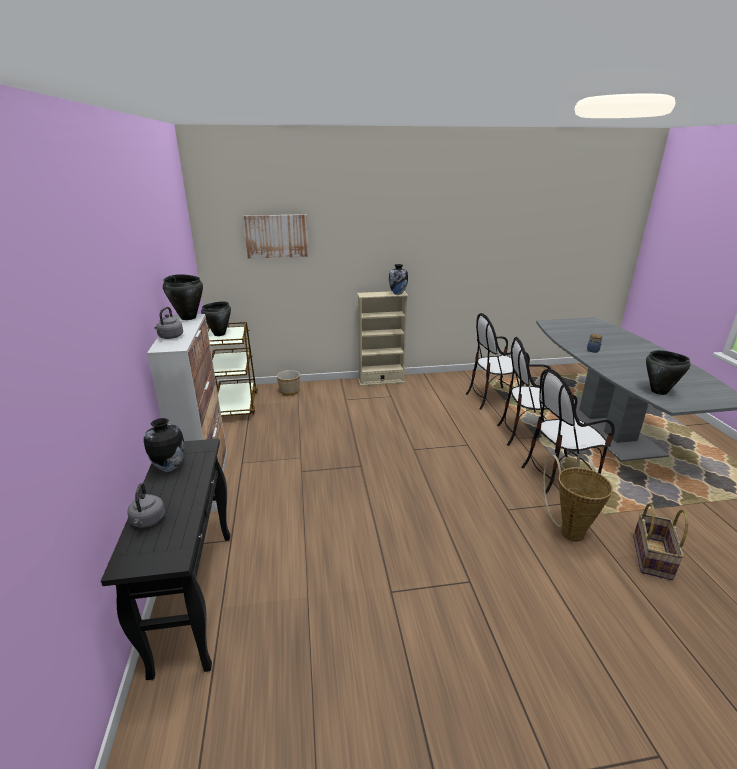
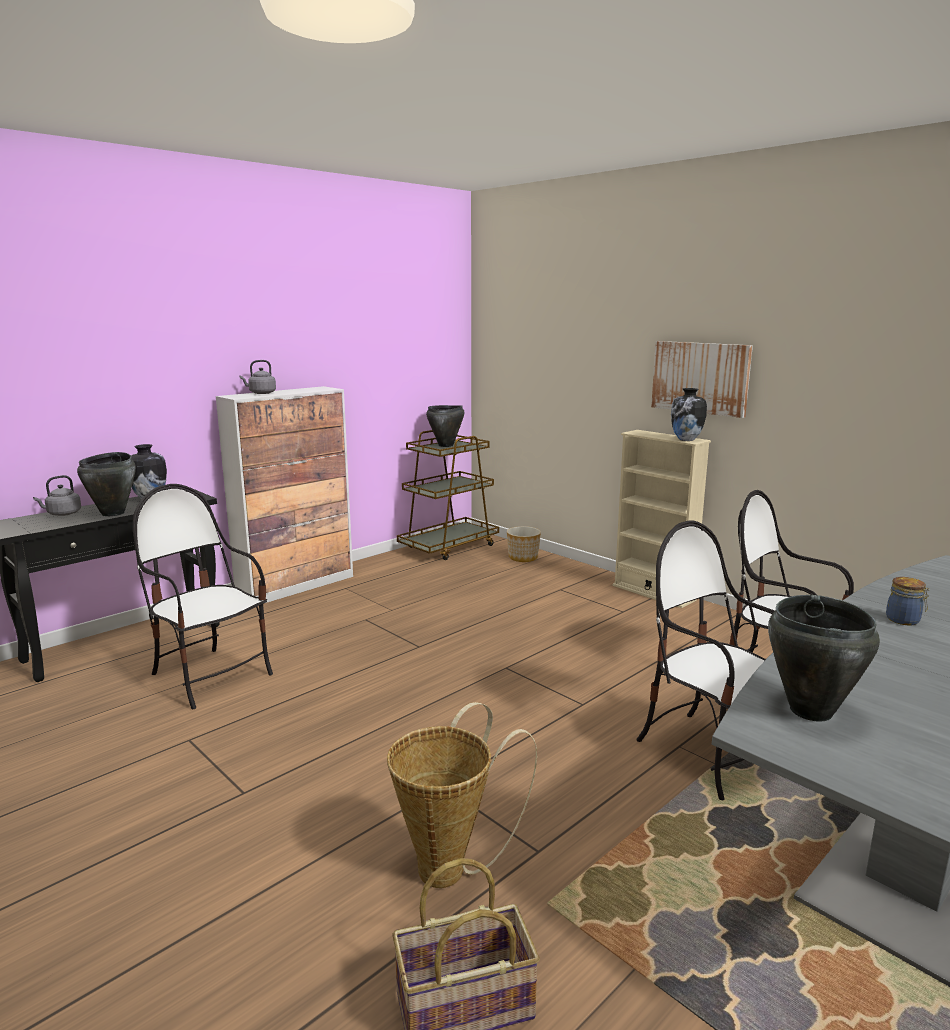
camera: 55 degrees right, 10 degrees down
black cooking pot [163,274,203,320] -> black cooking pot moved to [77,452,136,516]
picture [243,214,309,259] -> picture moved to [651,341,753,418]
chair [521,369,615,494] -> chair moved to [133,484,273,709]

